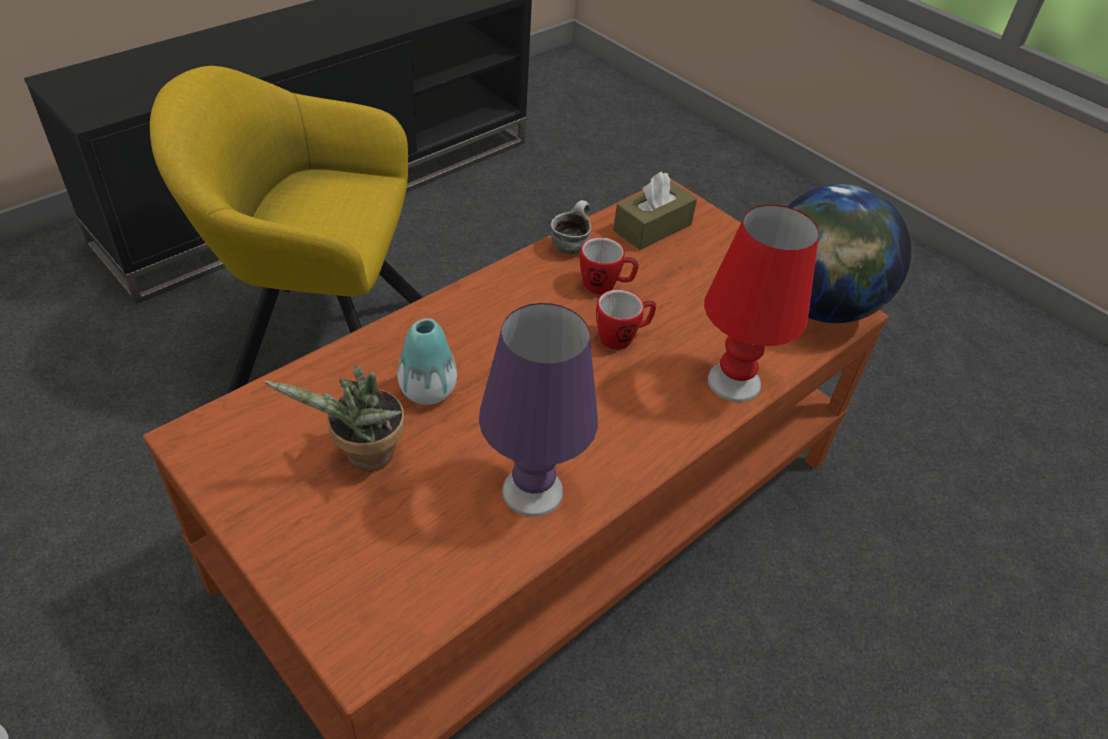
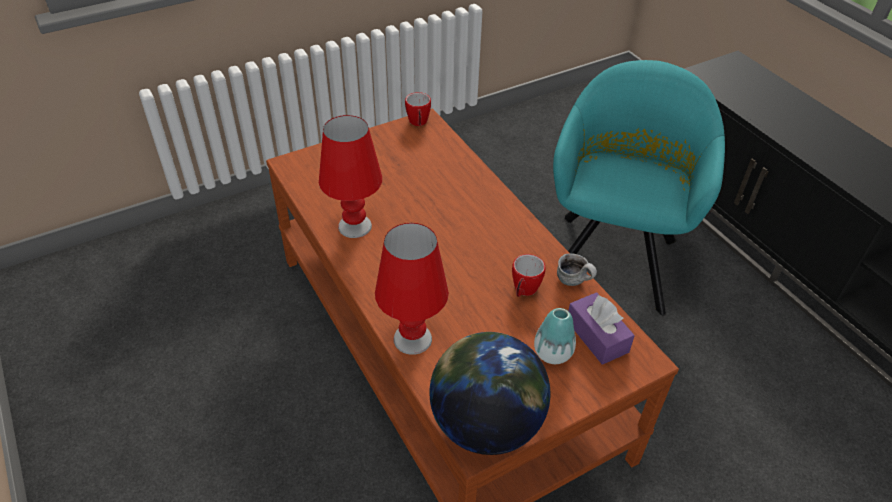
camera: 105 degrees right, 0 degrees up
yellow armchair [150,66,423,393] -> turquoise armchair [553,60,725,315]
potted plant [264,365,404,471] -> none
vase [397,318,457,405] -> vase moved to [534,308,576,364]
purple table lamp [479,303,598,517] -> red table lamp [319,115,382,238]
mug [596,289,656,350] -> mug moved to [405,92,431,126]
brown tissue box [613,171,697,250] -> purple tissue box [568,292,635,365]

